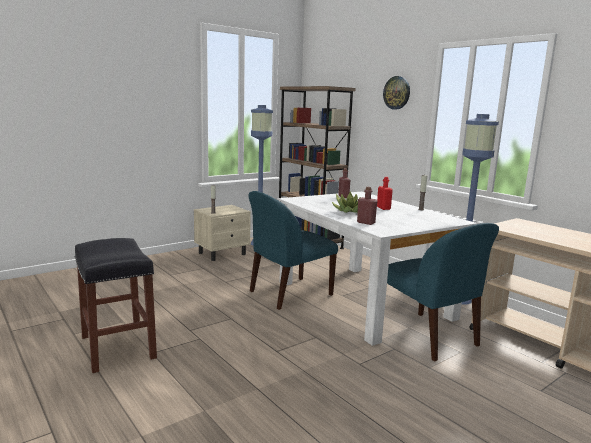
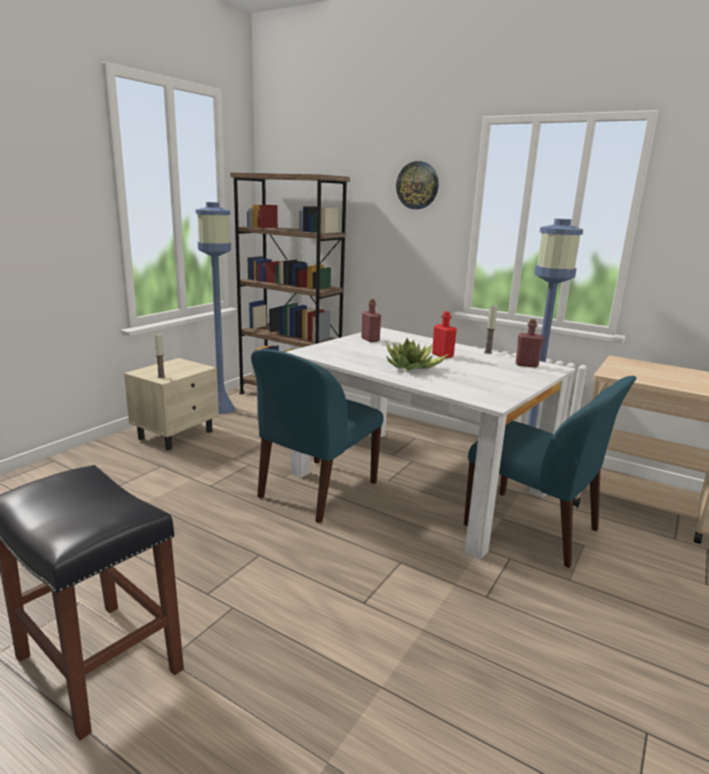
camera: 20 degrees left, 5 degrees up
red bottle [357,187,378,225] -> red bottle moved to [516,319,544,368]

